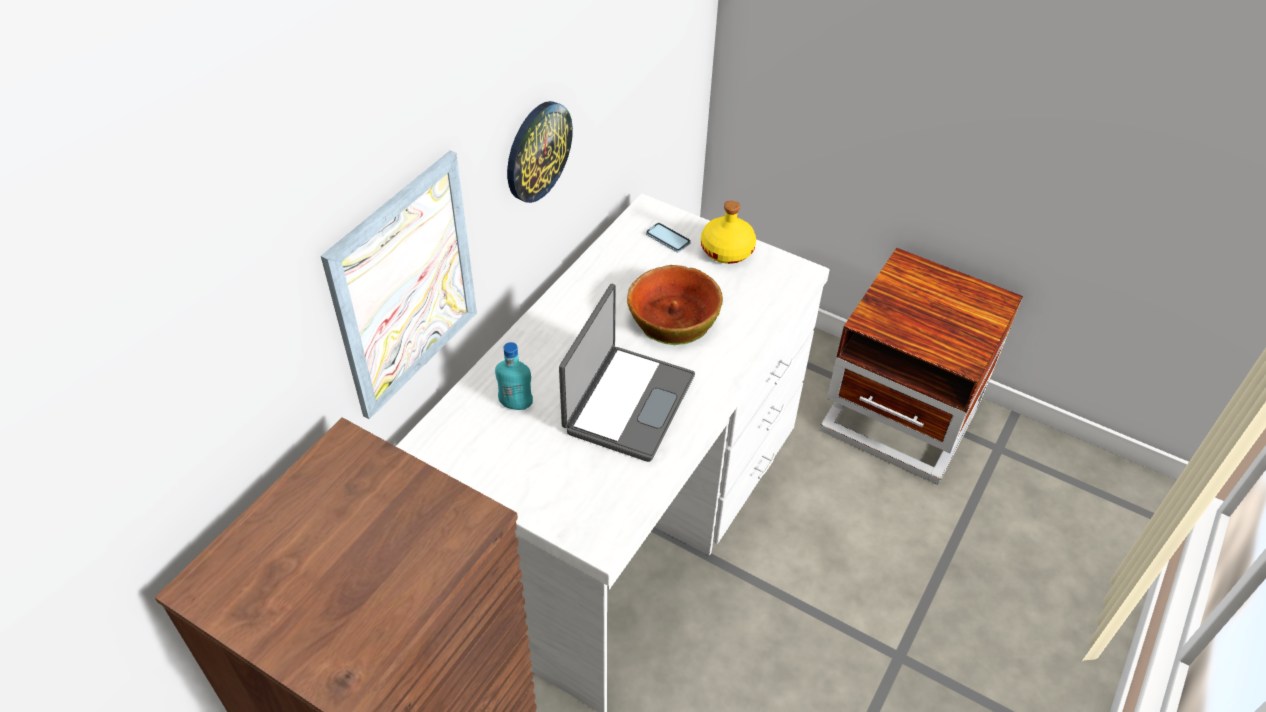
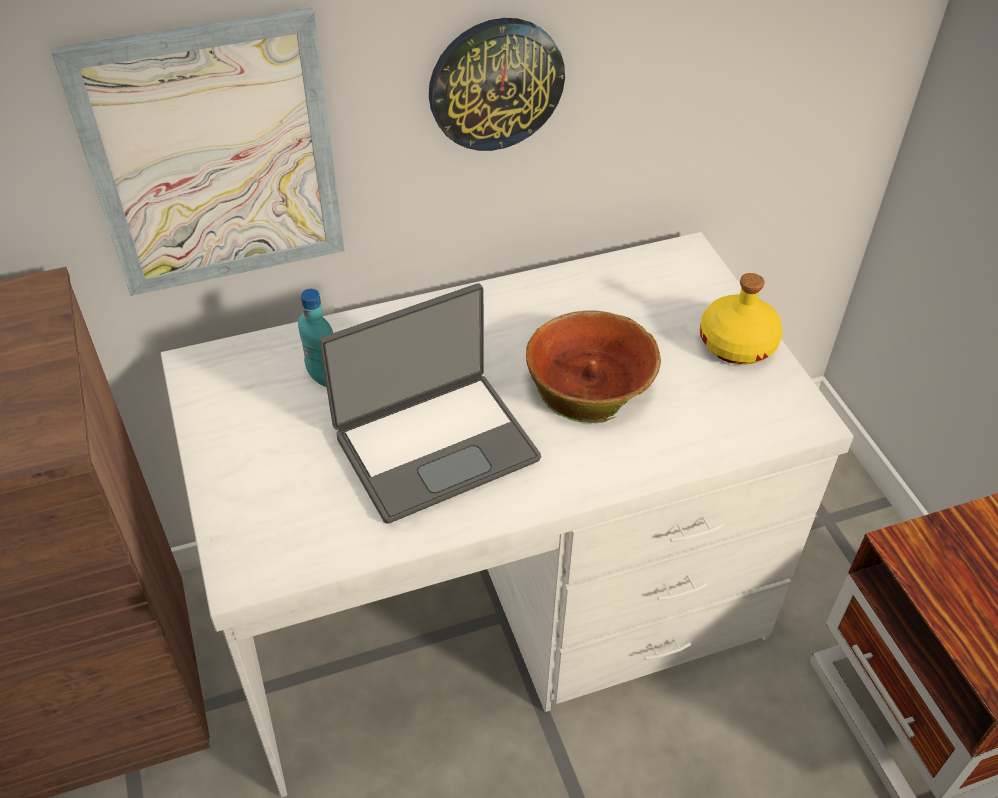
camera: 40 degrees right, 0 degrees up
phone [646,223,691,252] -> none

